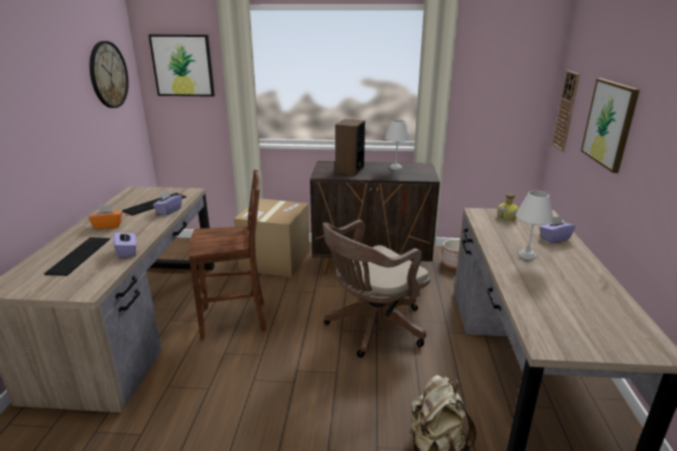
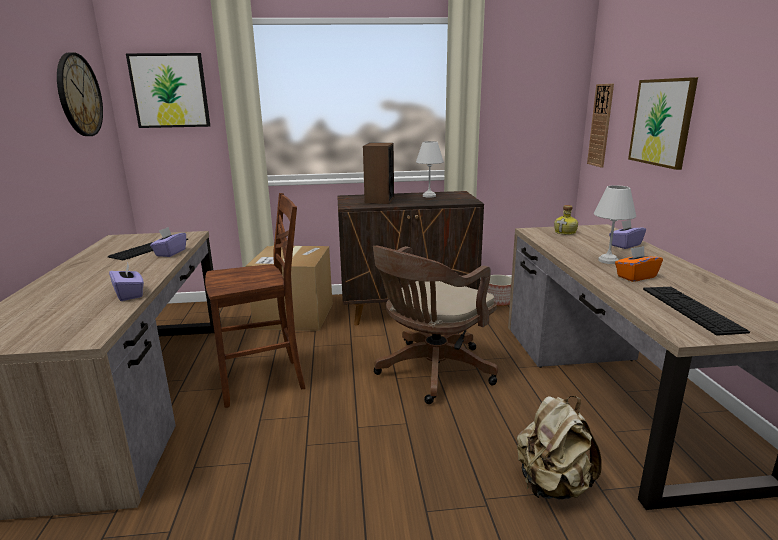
camera: 10 degrees left, 5 degrees down
keyboard [44,237,110,276] -> keyboard moved to [643,287,750,336]
orange tissue box [88,205,122,229] -> orange tissue box moved to [615,246,663,282]

